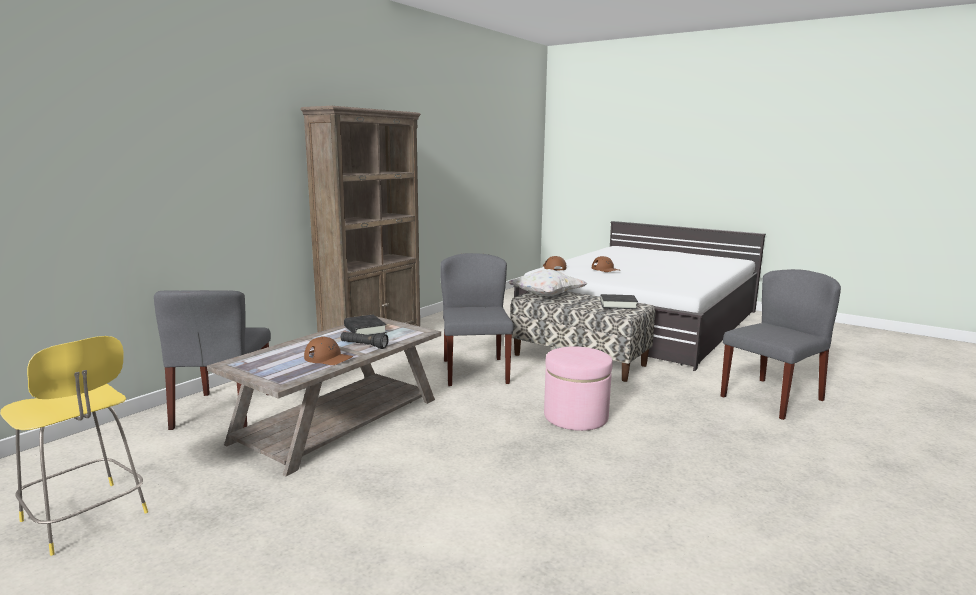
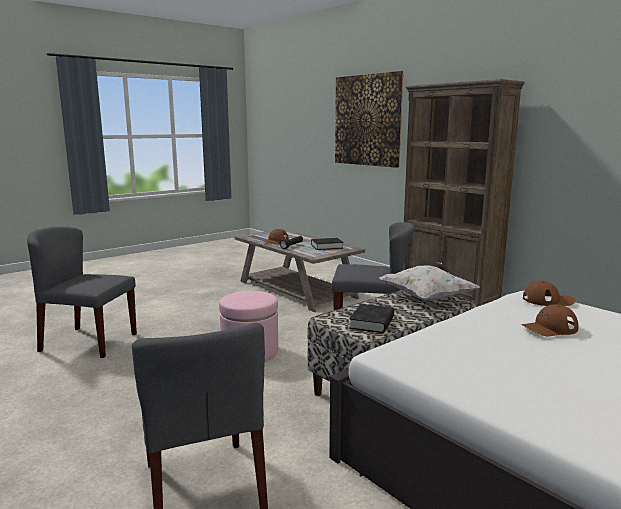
camera: 105 degrees right, 0 degrees up
yellow stool [0,336,148,556] -> none
grey chair [154,290,271,430] -> grey chair moved to [27,226,137,358]
none -> picture [335,71,403,168]

